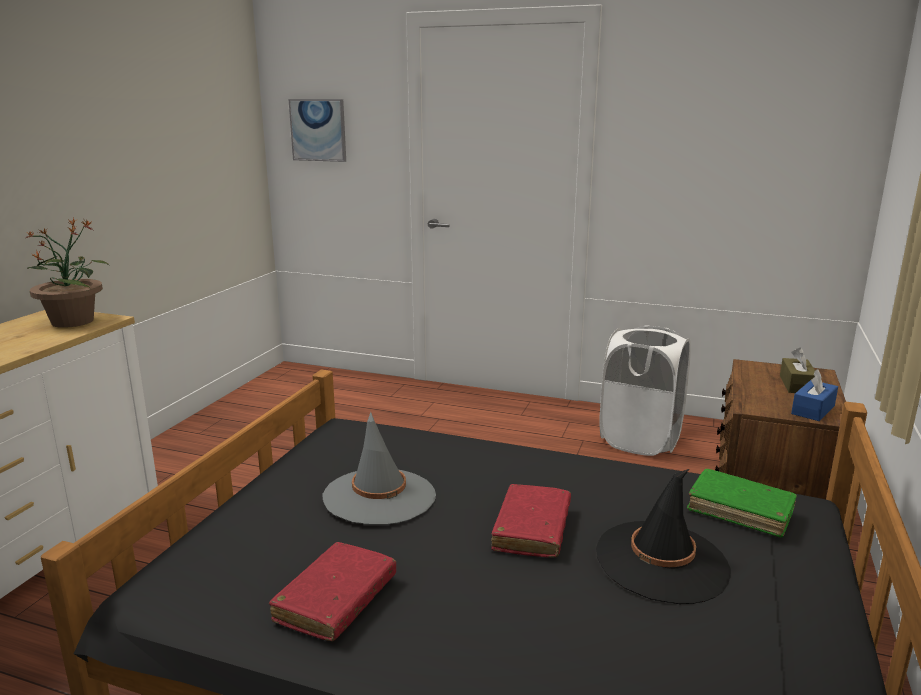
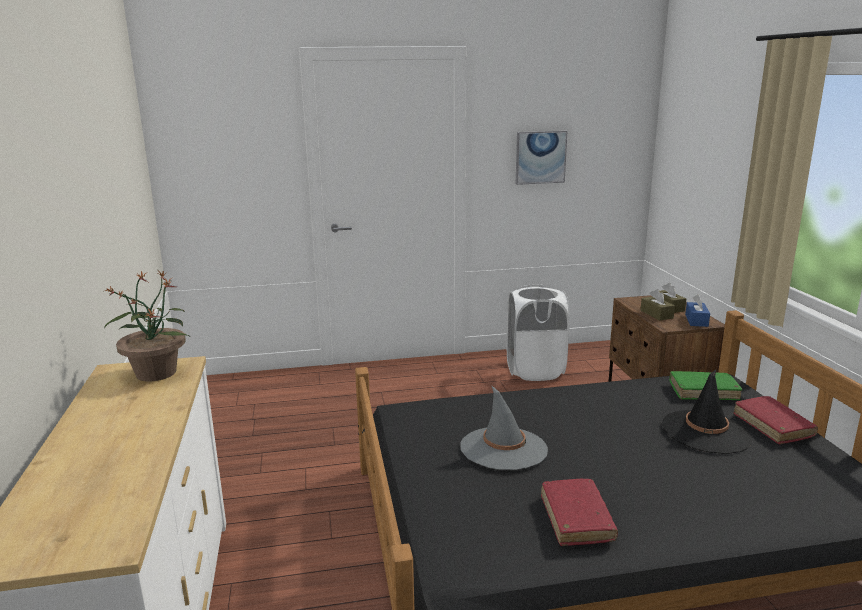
camera: 30 degrees left, 0 degrees up
picture [289,99,346,162] -> picture moved to [516,131,567,185]
red book [491,484,571,558] -> red book moved to [733,396,818,444]
none -> brown tissue box [640,289,675,320]

